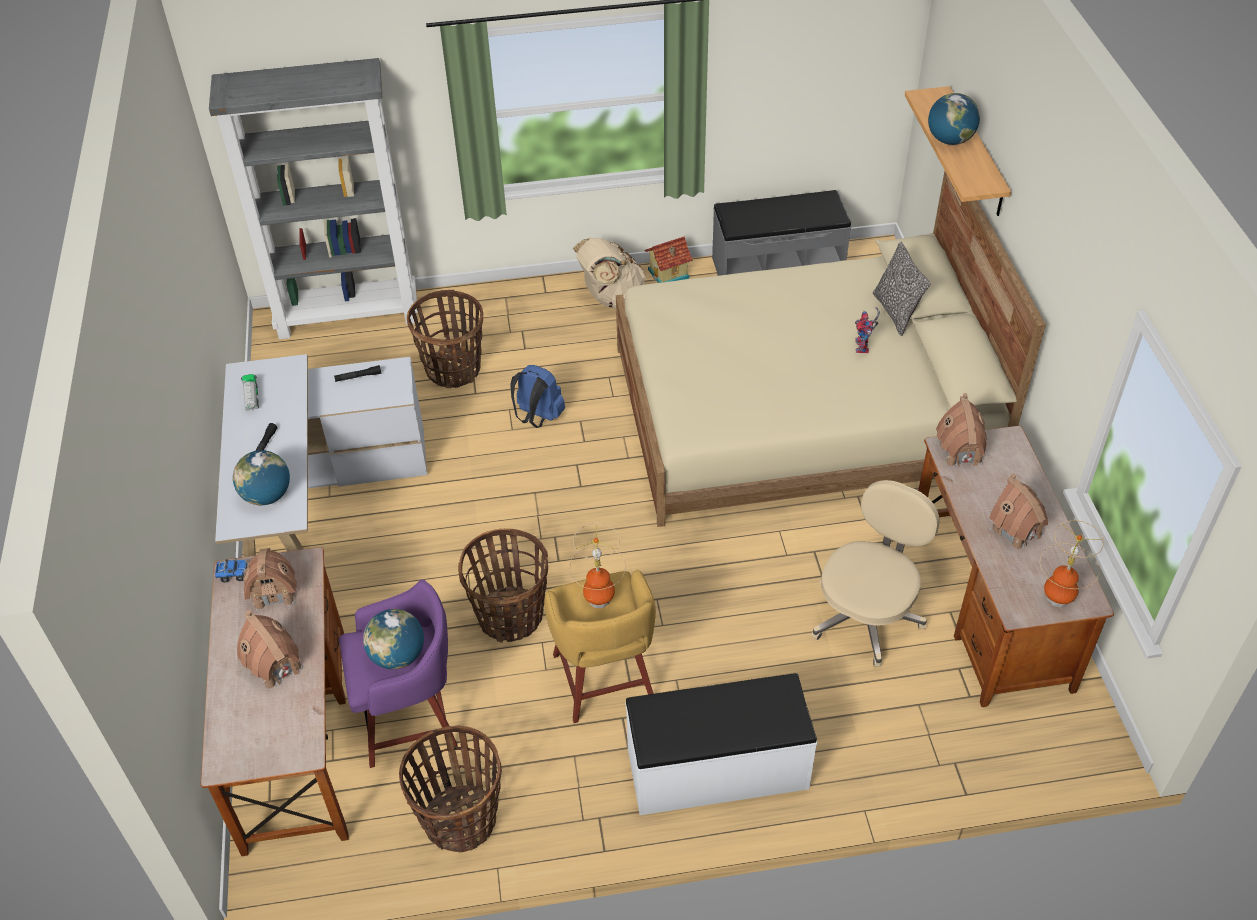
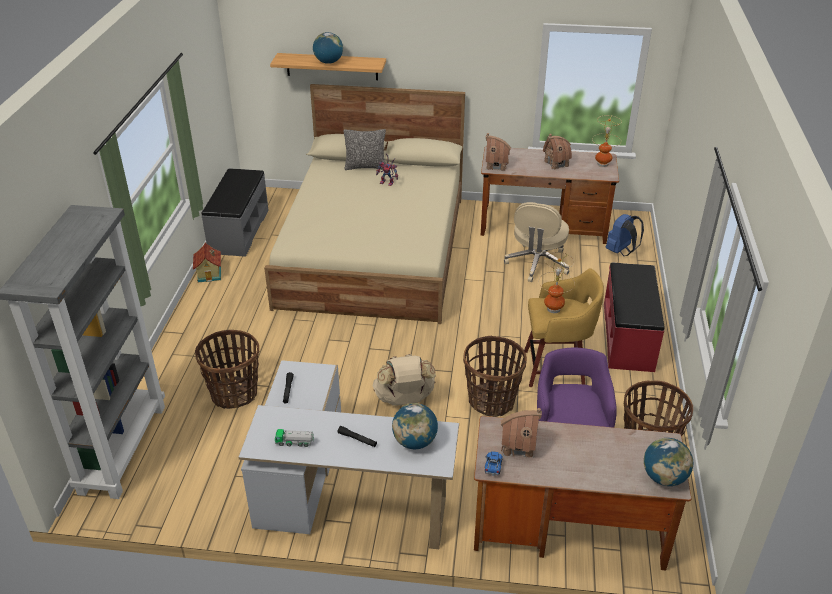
camera: 75 degrees left, 10 degrees down
toy house [237,610,304,688] -> none
globe [363,609,424,669] -> globe moved to [644,438,693,486]
blue backpack [510,365,565,428] -> blue backpack moved to [606,214,644,256]
beige backpack [573,238,646,309] -> beige backpack moved to [373,354,436,406]
white bench [625,673,817,815] -> red bench [604,262,665,372]
beige office chair [811,480,940,667] -> beige office chair turned 120 degrees counterclockwise [504,202,569,282]

